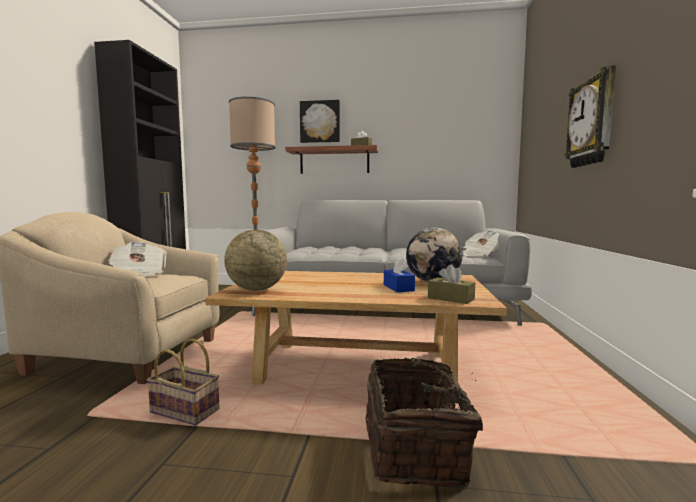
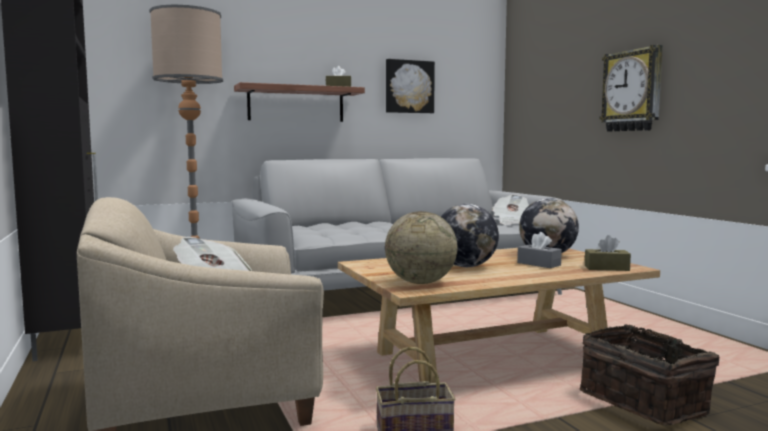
camera: 30 degrees left, 0 degrees up
picture [300,100,340,143] -> picture moved to [386,59,435,113]
blue tissue box [384,257,415,292] -> grey tissue box [517,232,562,268]
none -> globe [441,204,499,267]

